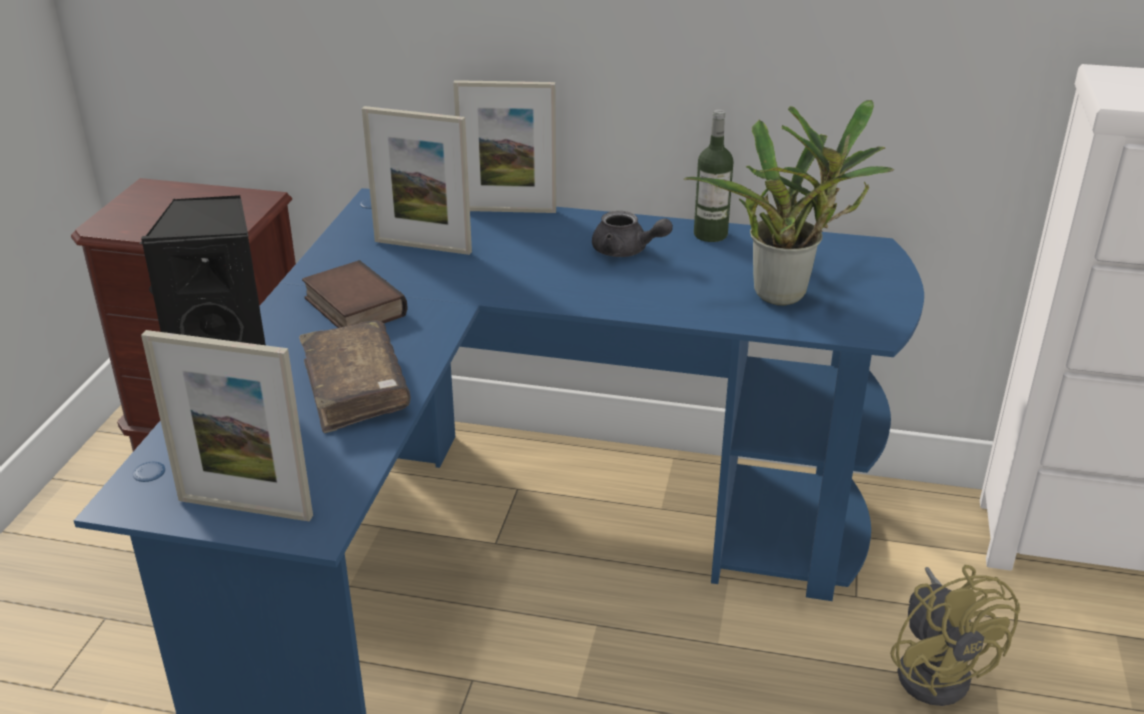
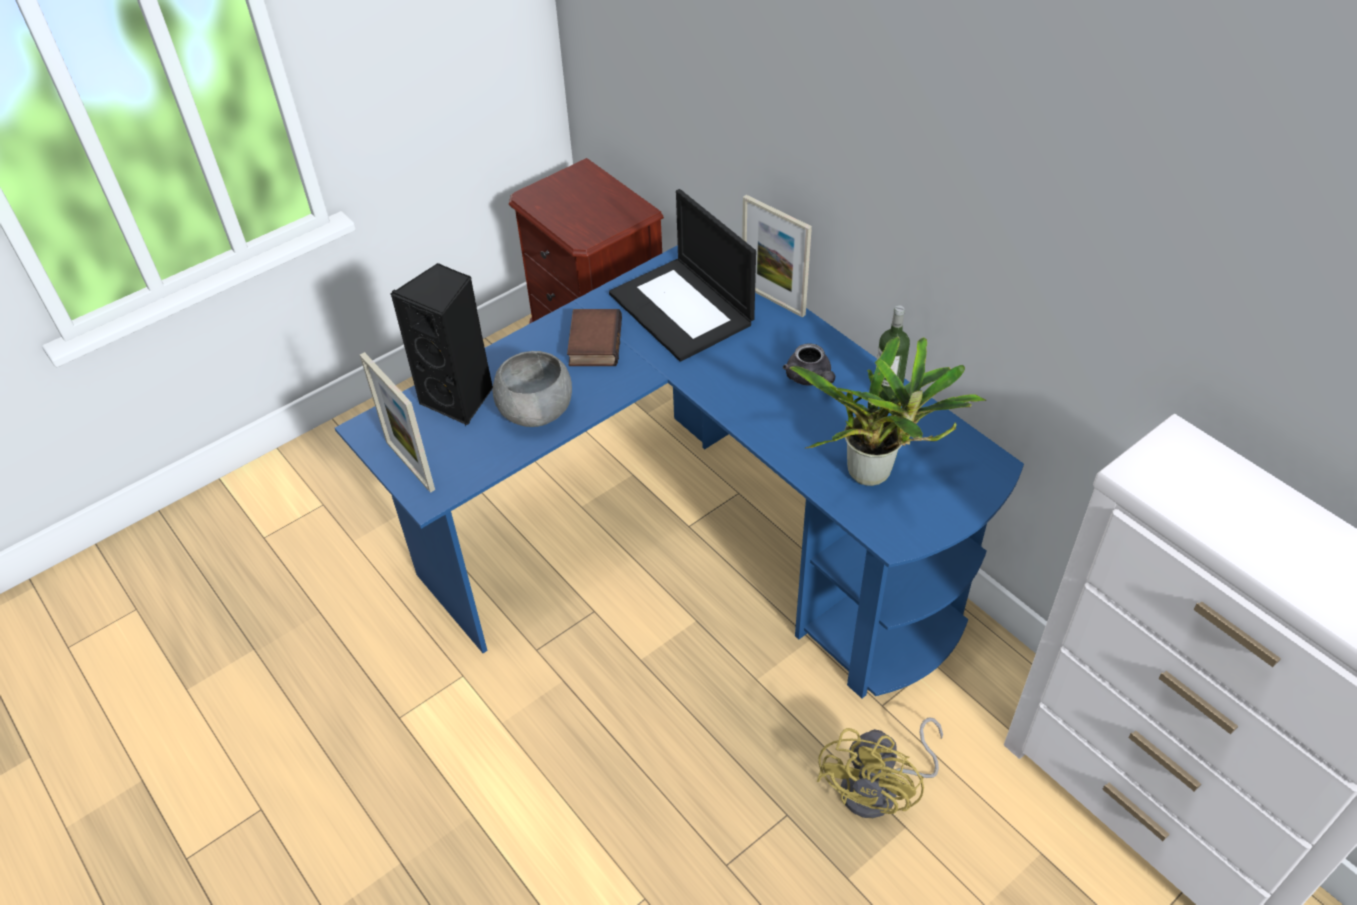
camera: 40 degrees right, 15 degrees up
brown book [299,320,411,433] -> grey bowl [493,351,572,427]
picture frame [362,106,472,255] -> laptop [609,189,756,362]

